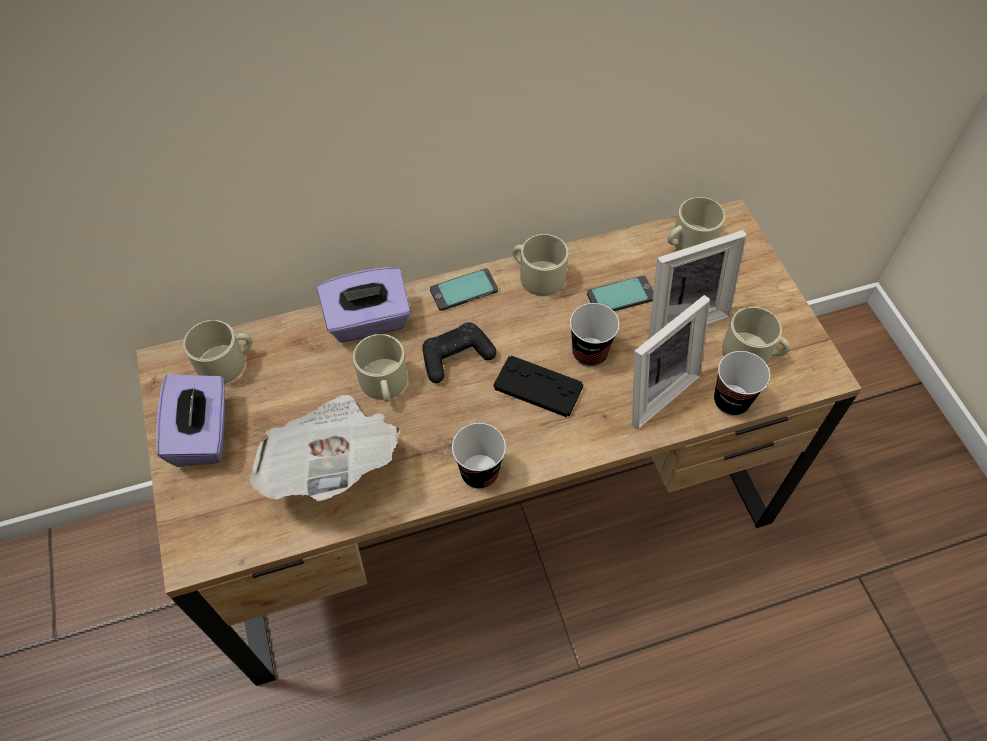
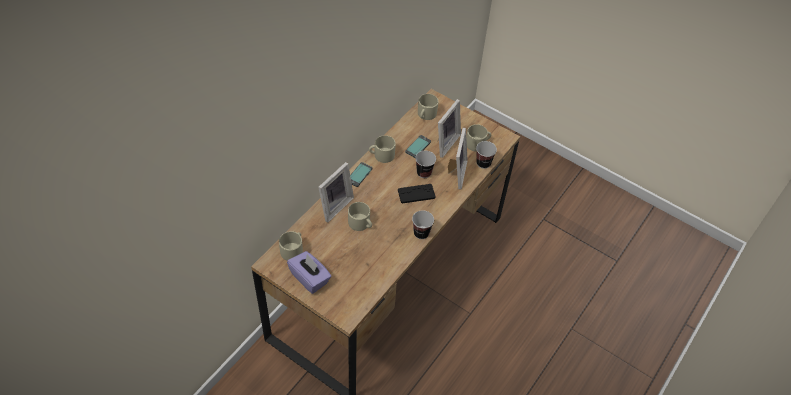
camera: 40 degrees left, 5 degrees down
newspaper [249,395,401,501] -> none
purple tissue box [317,267,411,342] -> picture frame [318,162,354,223]
black game controller [422,322,496,383] -> none

